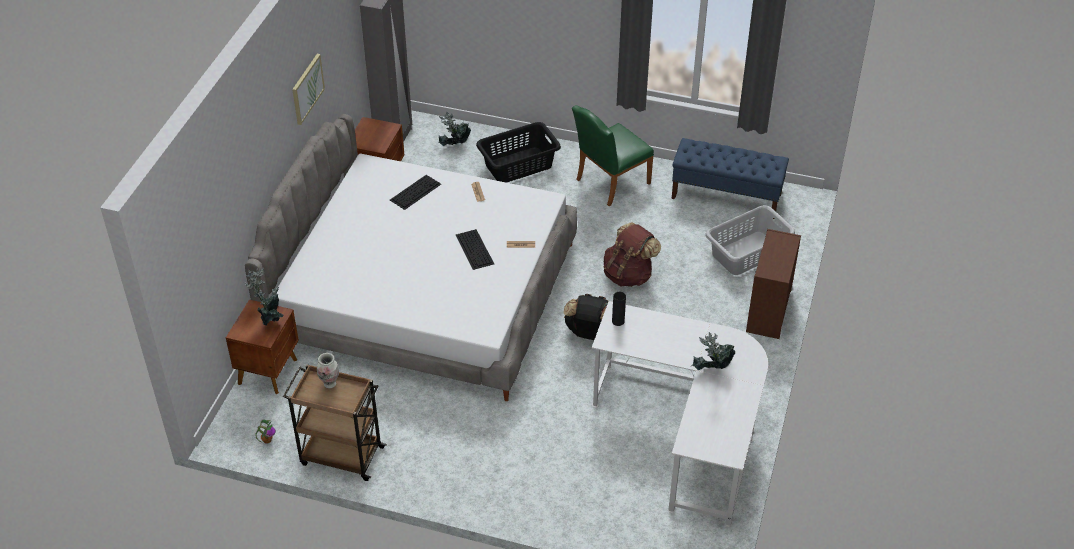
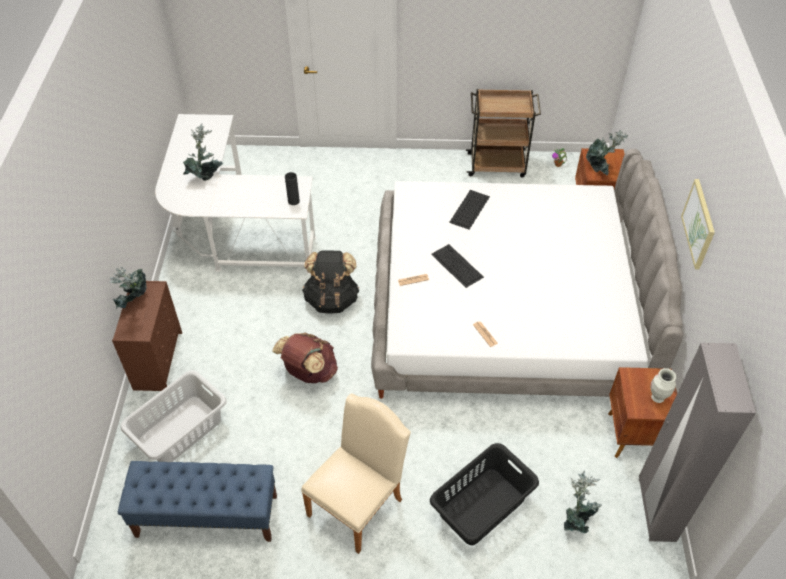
camera: 165 degrees right, 5 degrees up
vase [317,353,339,389] -> vase moved to [650,368,676,403]
keyboard [390,175,441,210] -> keyboard moved to [449,190,490,230]
green chair [572,105,654,206] -> beige chair [301,393,411,554]
none -> potted plant [110,266,147,309]

